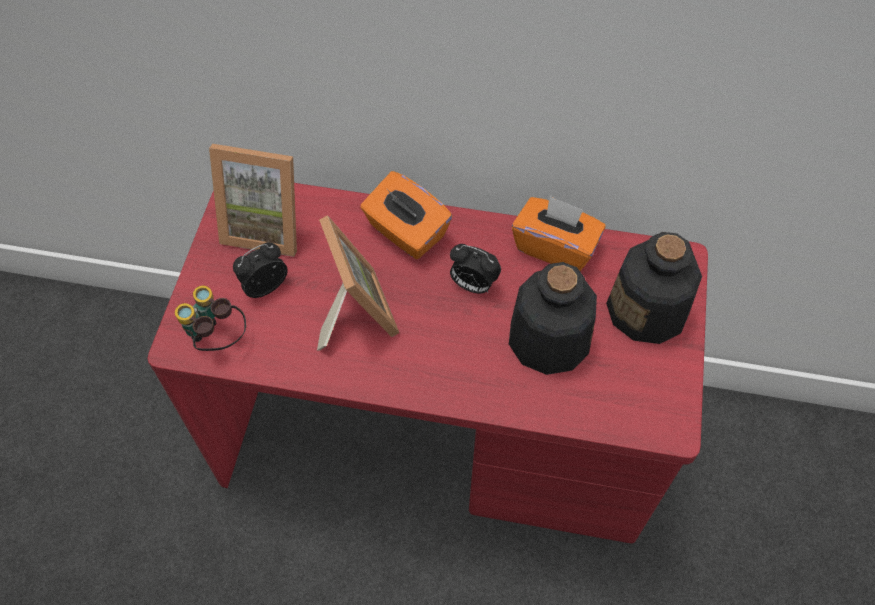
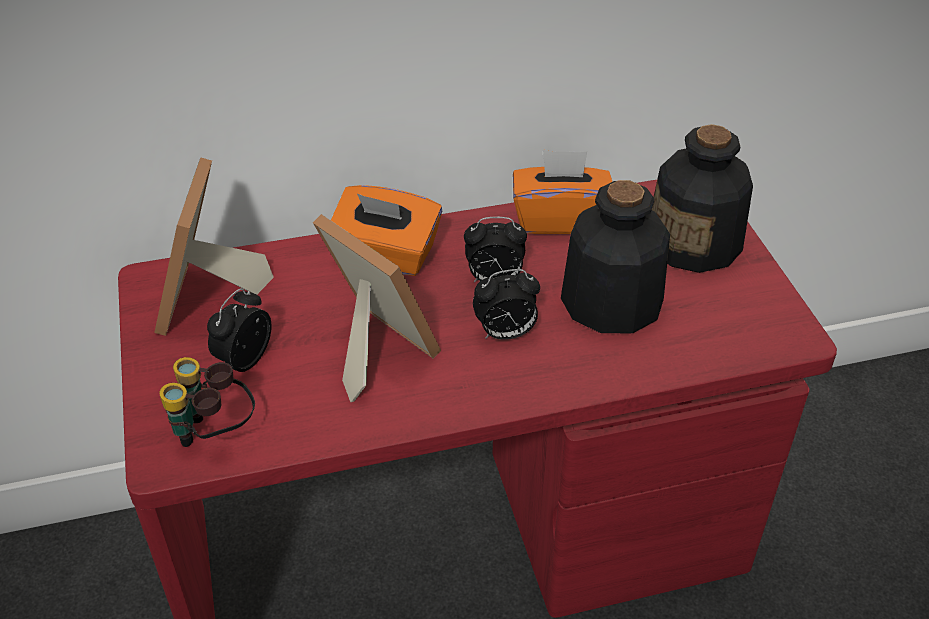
camera: 25 degrees left, 15 degrees down
picture frame [209,144,297,257] -> picture frame turned 105 degrees clockwise [154,157,274,336]
none -> alarm clock [473,269,540,340]

